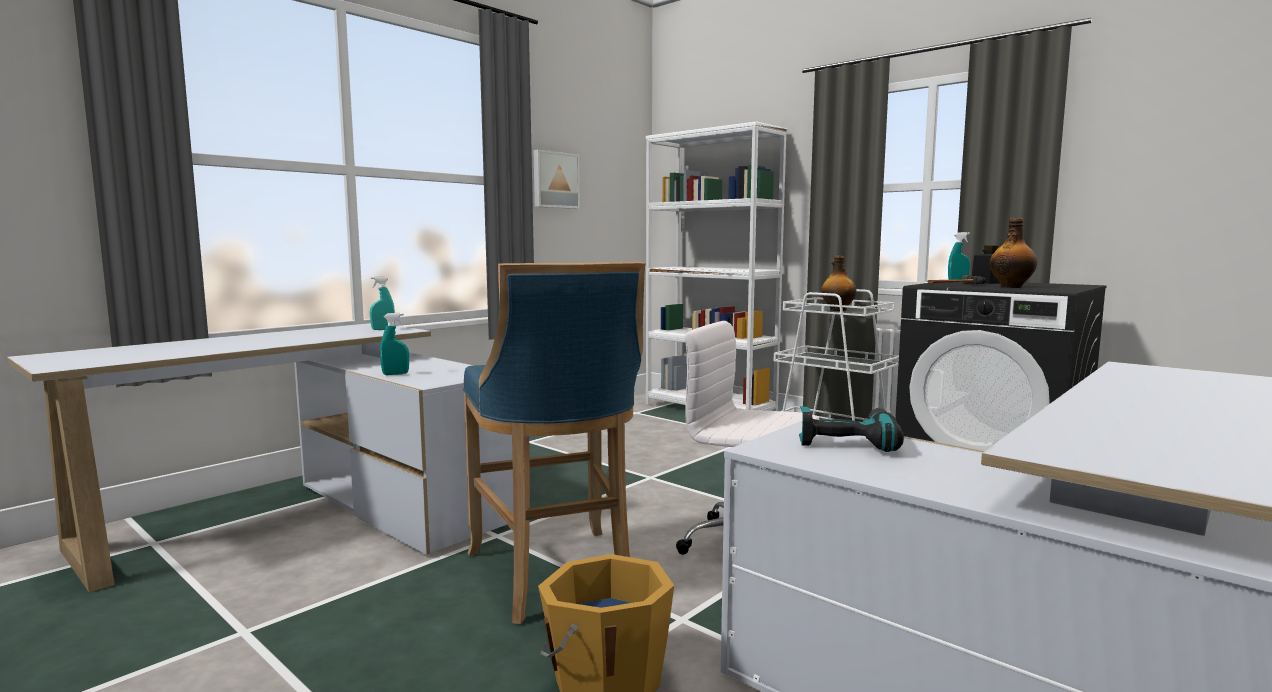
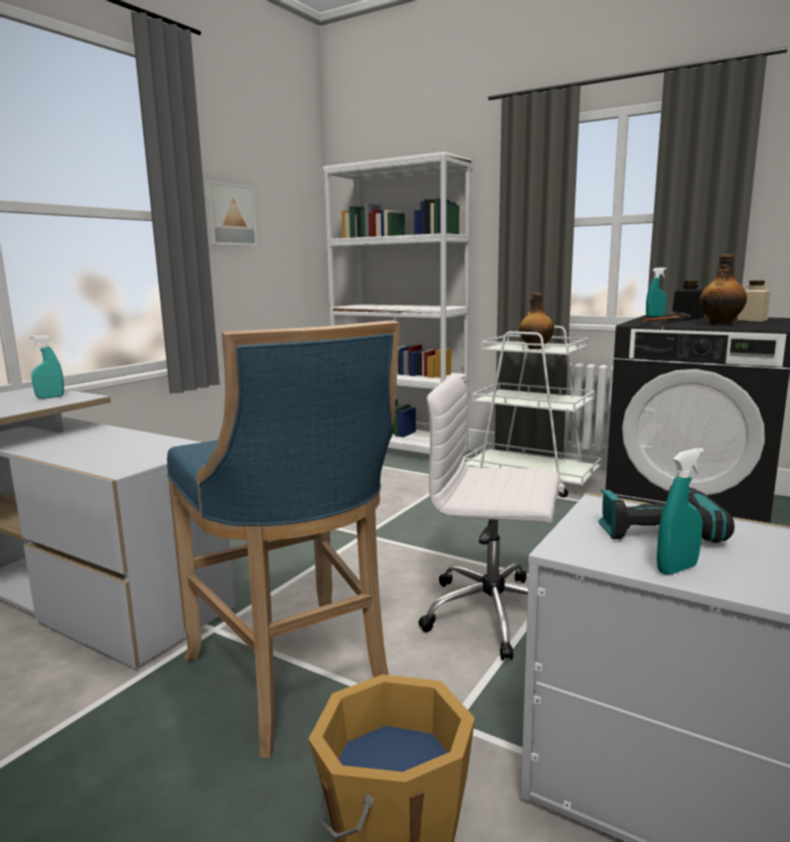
camera: 10 degrees left, 5 degrees up
turquoise spray bottle [380,313,409,375] -> turquoise spray bottle moved to [657,448,704,575]
none -> beige jar [737,281,770,322]

